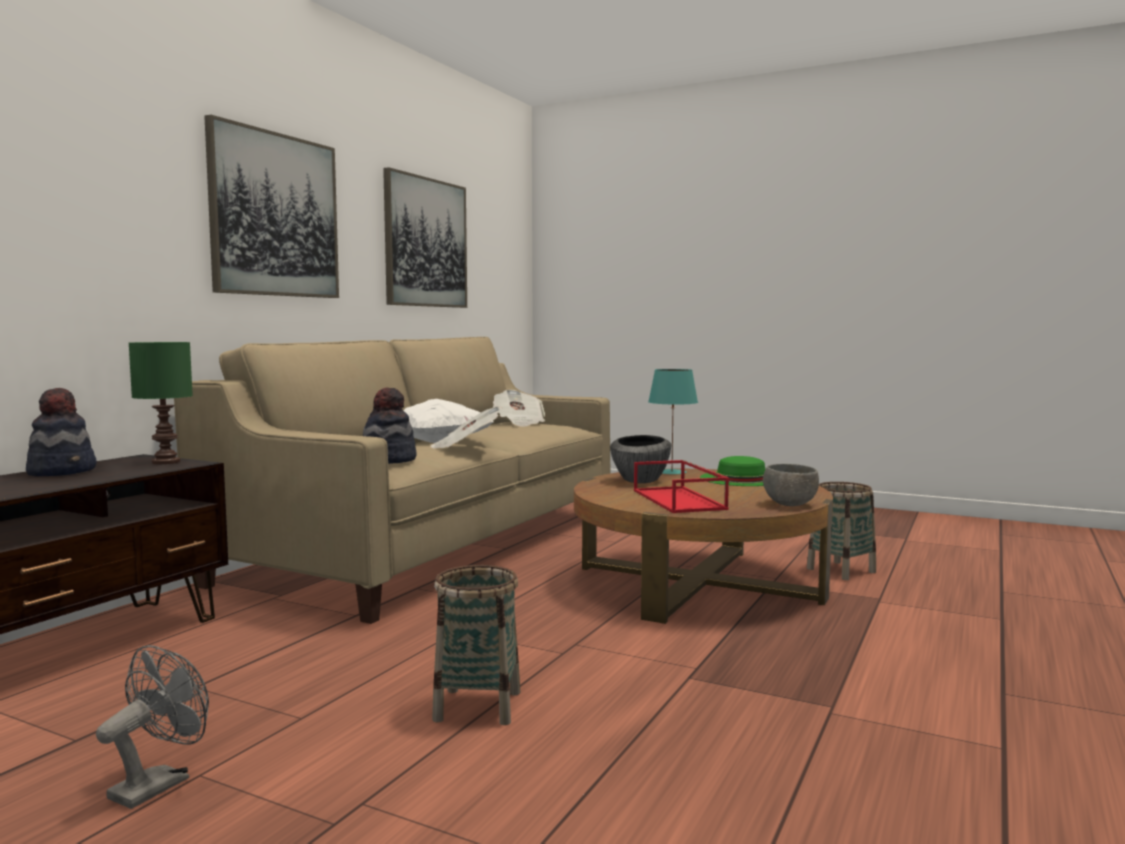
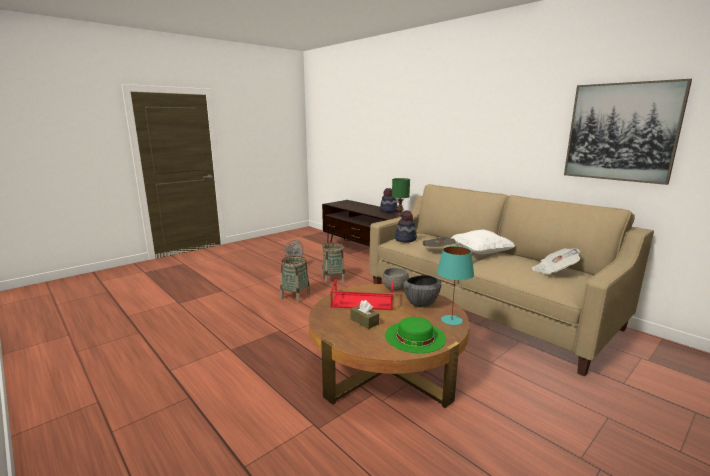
camera: 110 degrees right, 10 degrees up
picture [204,115,339,298] -> none
grey bowl [763,464,819,506] -> grey bowl moved to [382,268,409,291]
basket [807,482,876,580] -> basket moved to [322,243,345,284]
none -> brown tissue box [350,300,379,329]

